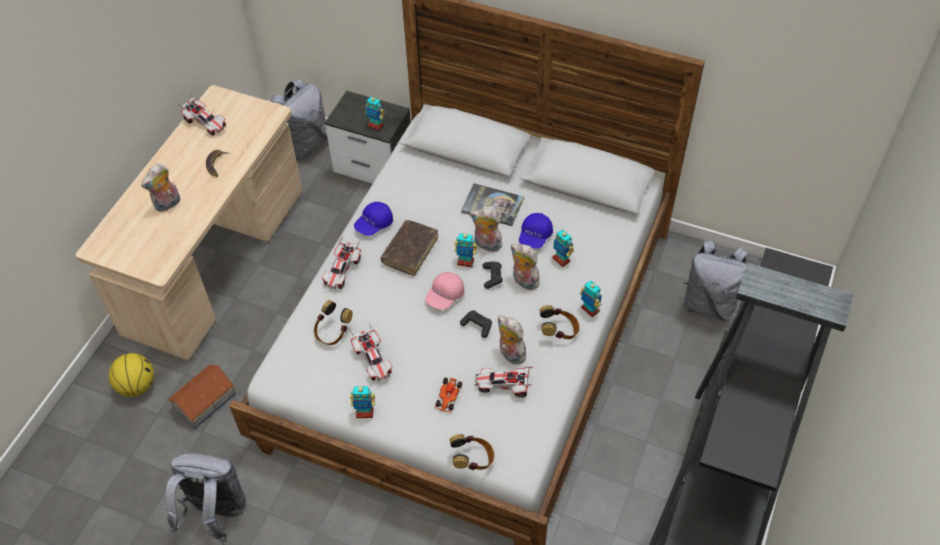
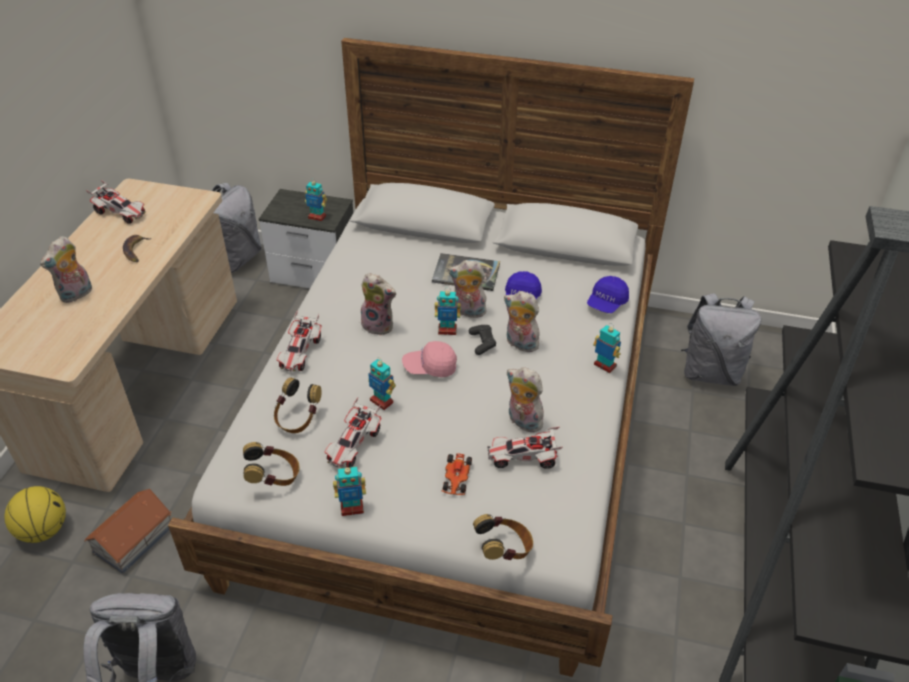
camera: 10 degrees left, 10 degrees down
toy car [351,323,393,381] -> toy car turned 60 degrees clockwise [325,397,382,468]
blue cap [354,202,393,236] -> blue cap moved to [587,276,629,313]
brown book [380,220,438,276] -> plush toy [361,273,396,336]
pink cap [425,272,465,310] -> pink cap turned 60 degrees clockwise [402,341,457,377]
black game controller [460,310,492,338] -> none
headphones [540,305,580,339] -> headphones moved to [243,442,299,486]
toy robot [552,229,574,267] -> toy robot moved to [368,358,396,410]

